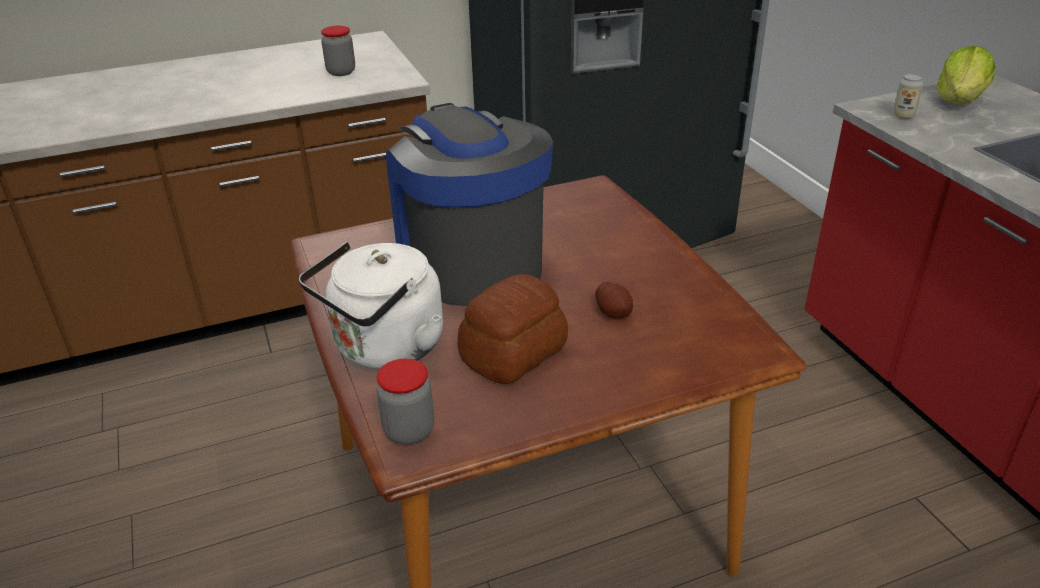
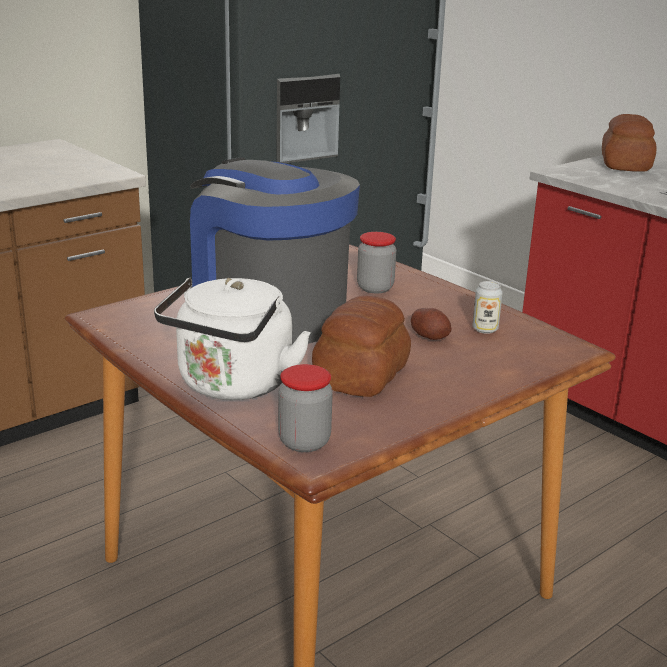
camera: 20 degrees left, 10 degrees down
jar [321,26,355,76] -> jar moved to [357,232,396,293]
can [893,74,924,119] -> can moved to [472,281,503,334]
lettuce [937,45,995,104] -> bread [602,114,657,172]

